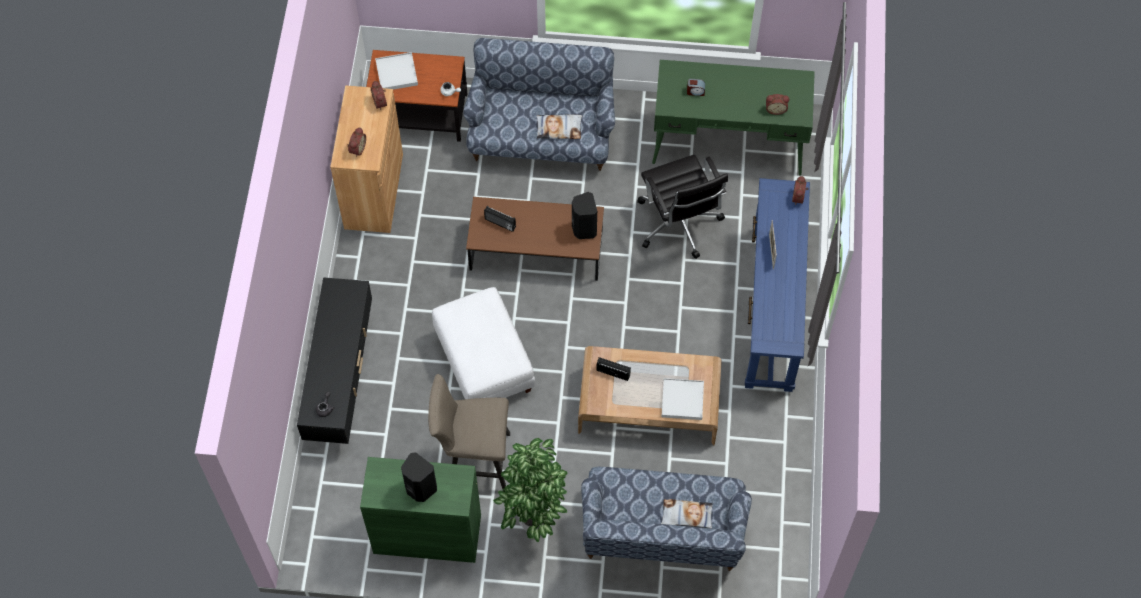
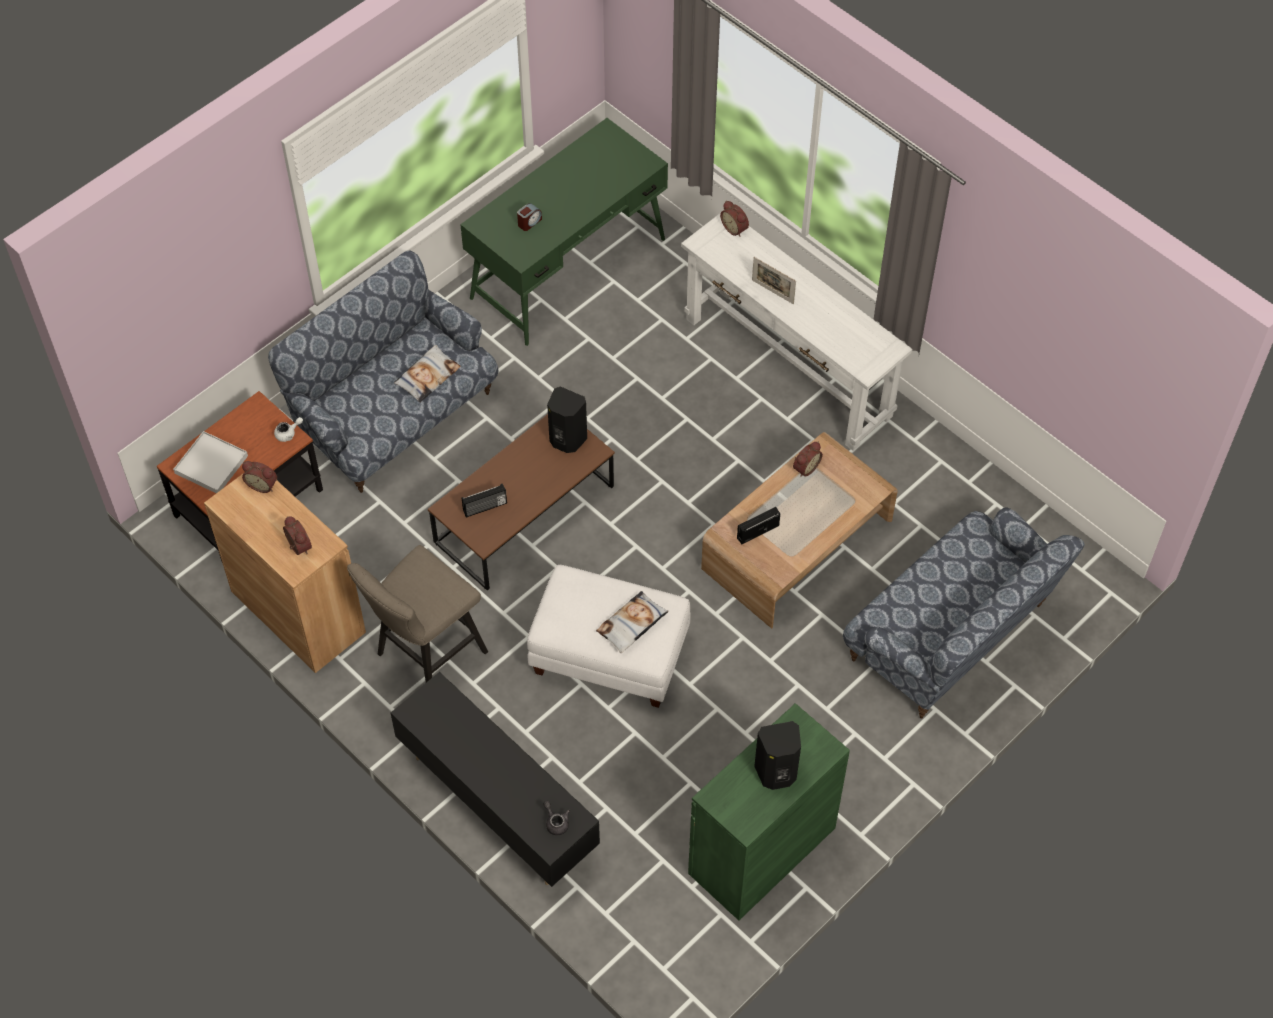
camera: 50 degrees left, 5 degrees down
beige stool [428,374,510,492] -> beige stool moved to [347,545,488,682]
potted plant [493,438,568,542] -> none
black office chair [637,155,728,259] -> none
pillow [661,499,713,529] -> pillow moved to [596,591,669,653]
white tray [662,378,704,420] -> none
blue console table [745,178,810,392] -> white console table [681,213,912,451]
alarm clock [766,94,789,115] -> alarm clock moved to [793,442,823,477]

